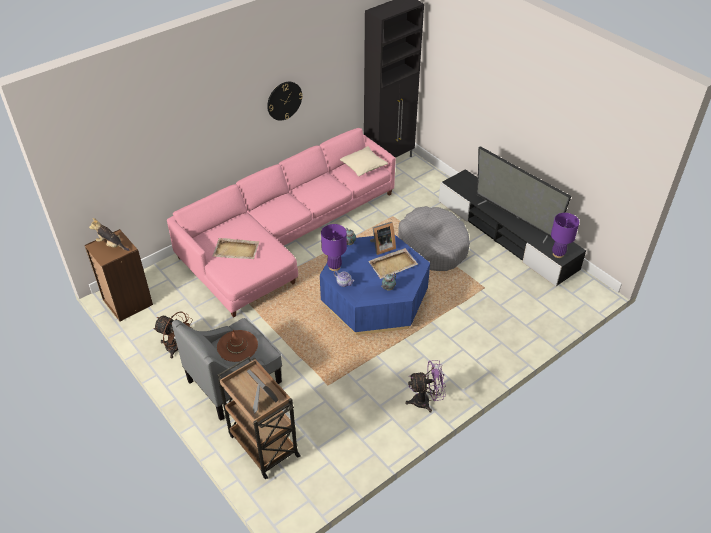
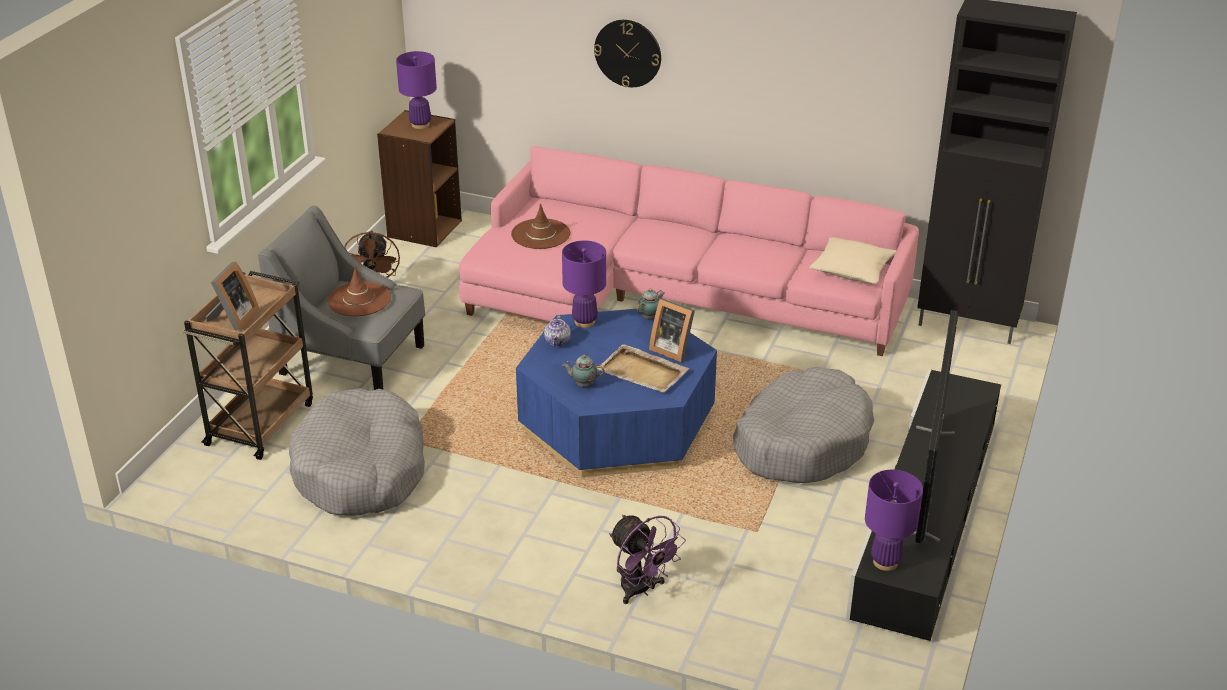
camera: 60 degrees right, 10 degrees down
plush toy [89,218,129,251] -> purple table lamp [396,51,437,129]
beige tray [212,238,259,259] -> brown hat [511,204,570,249]
wall clock [267,82,303,121] -> wall clock moved to [594,20,661,87]
purple fan [405,360,446,413] -> purple fan moved to [609,514,686,604]
none -> grey dog bed [289,388,425,516]

